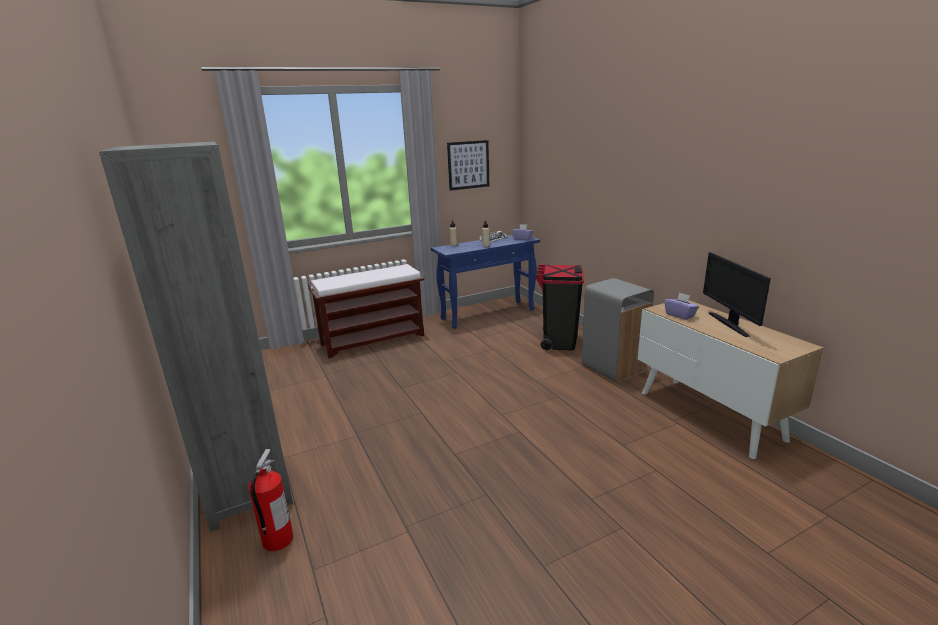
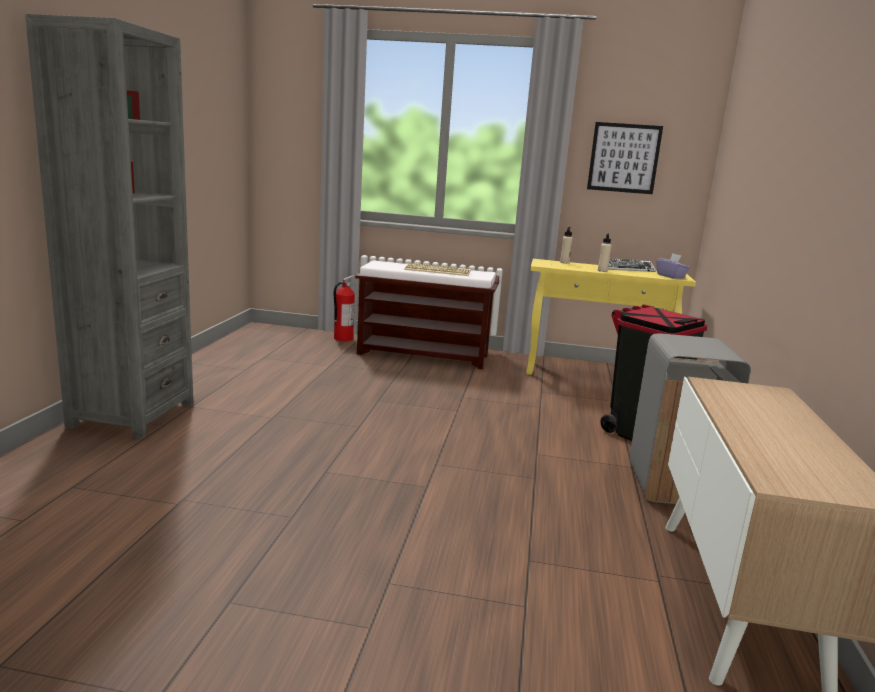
camera: 35 degrees right, 5 degrees down
fire extinguisher [248,449,294,551] -> fire extinguisher moved to [334,275,355,342]
blue console table [431,235,540,329] -> yellow console table [526,259,696,375]
purple tissue box [664,292,699,320] -> none
monitor [703,252,771,337] -> none
none -> keyboard [404,263,471,276]

